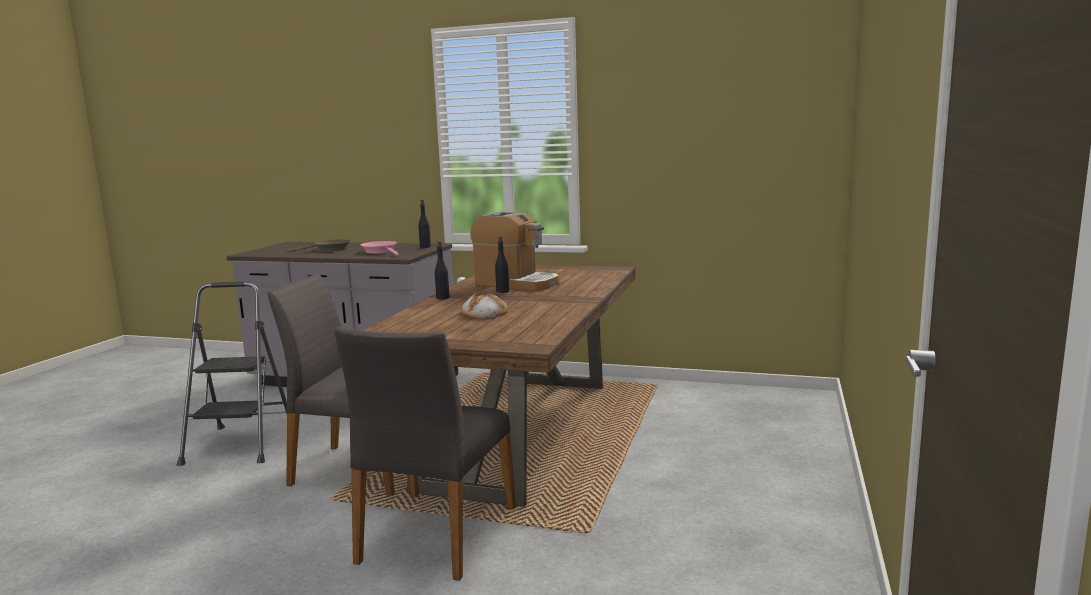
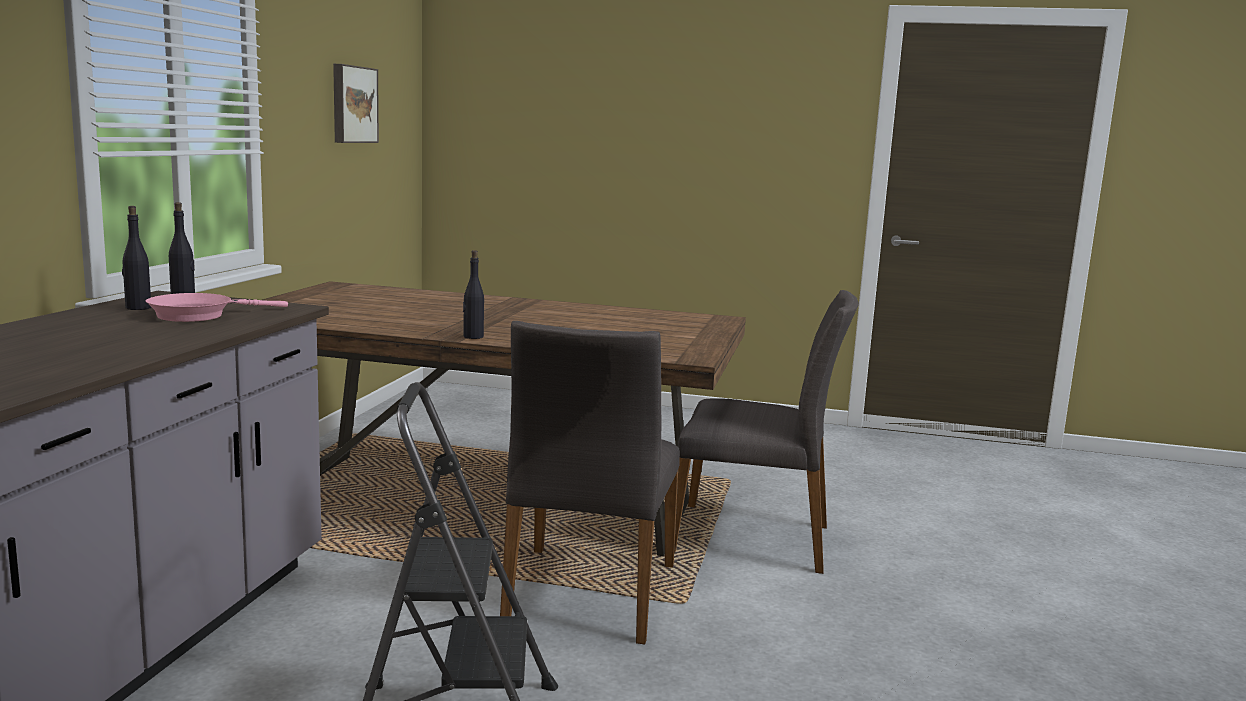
camera: 95 degrees left, 0 degrees up
brown frying pan [287,239,350,253] -> none
bread [461,293,508,318] -> none
coffee machine [470,212,559,291] -> none
black bottle [495,236,509,293] -> black bottle moved to [122,206,151,310]
none -> picture [333,64,379,143]

